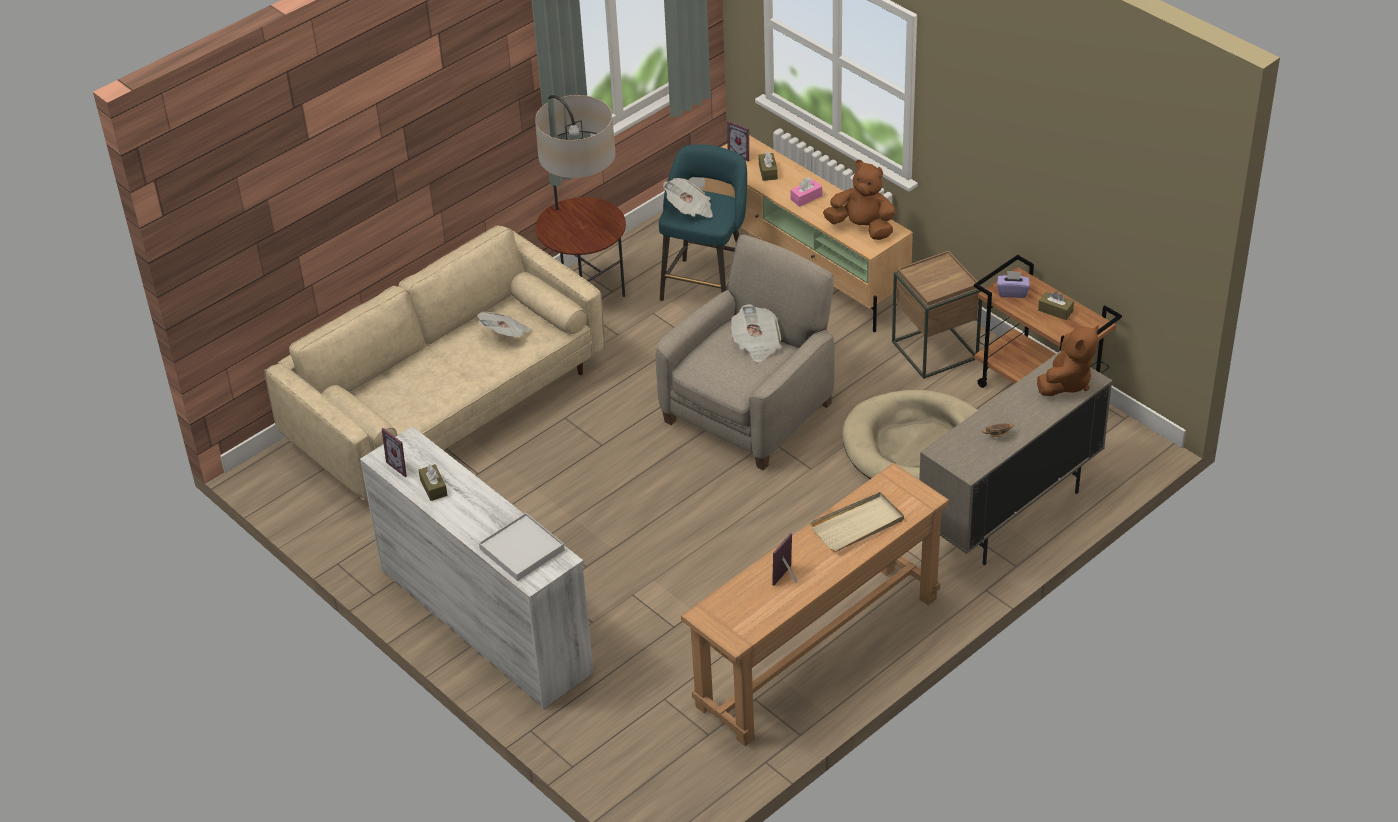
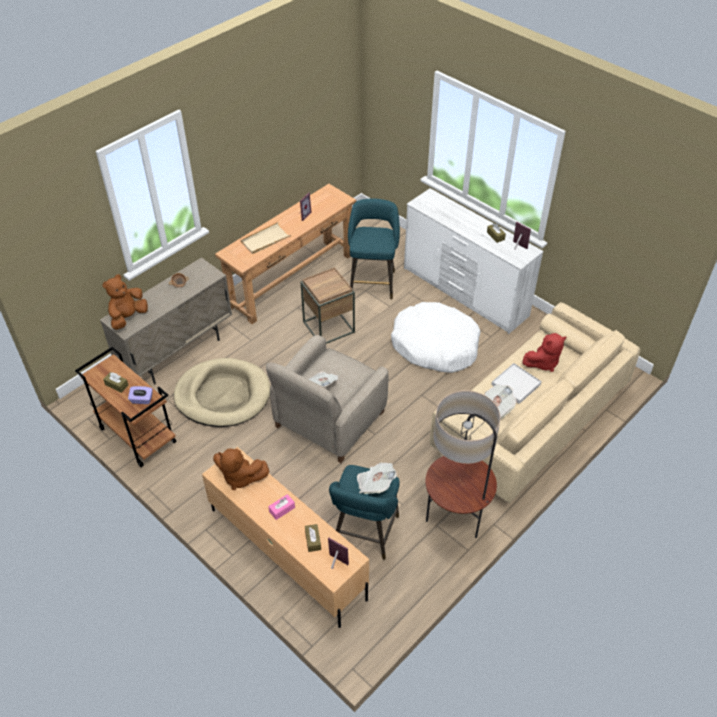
camera: 175 degrees right, 5 degrees up
white tray [479,513,565,581] -> white tray moved to [491,363,542,404]
brown side table [892,250,982,379] -> brown side table moved to [301,267,355,344]
none -> turquoise stool [348,198,400,299]
none -> white dog bed [391,302,481,373]
none -> red plush toy [522,333,566,372]

